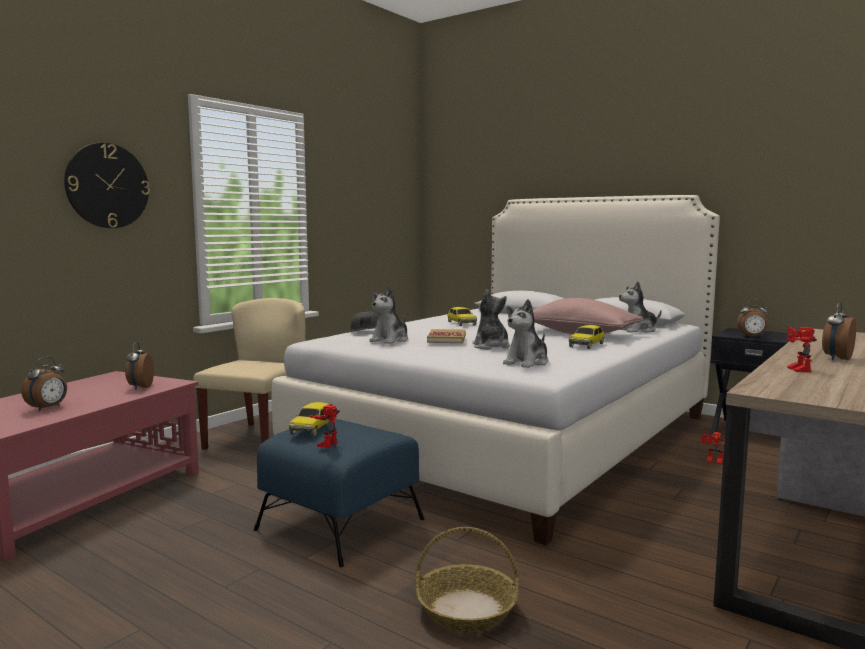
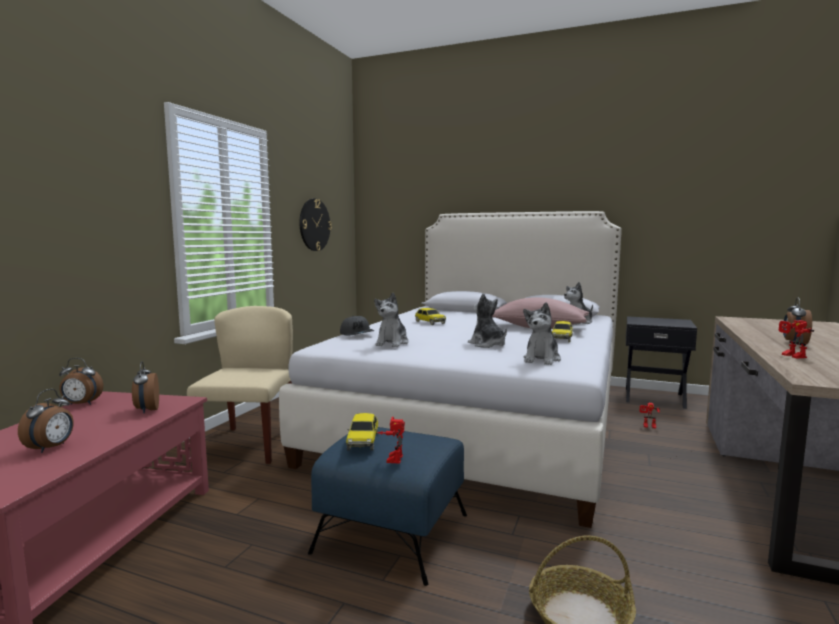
camera: 15 degrees left, 0 degrees up
wall clock [64,143,150,228] -> wall clock moved to [299,198,332,251]
book [427,329,466,343] -> none
alarm clock [737,300,769,338] -> alarm clock moved to [59,358,103,405]

